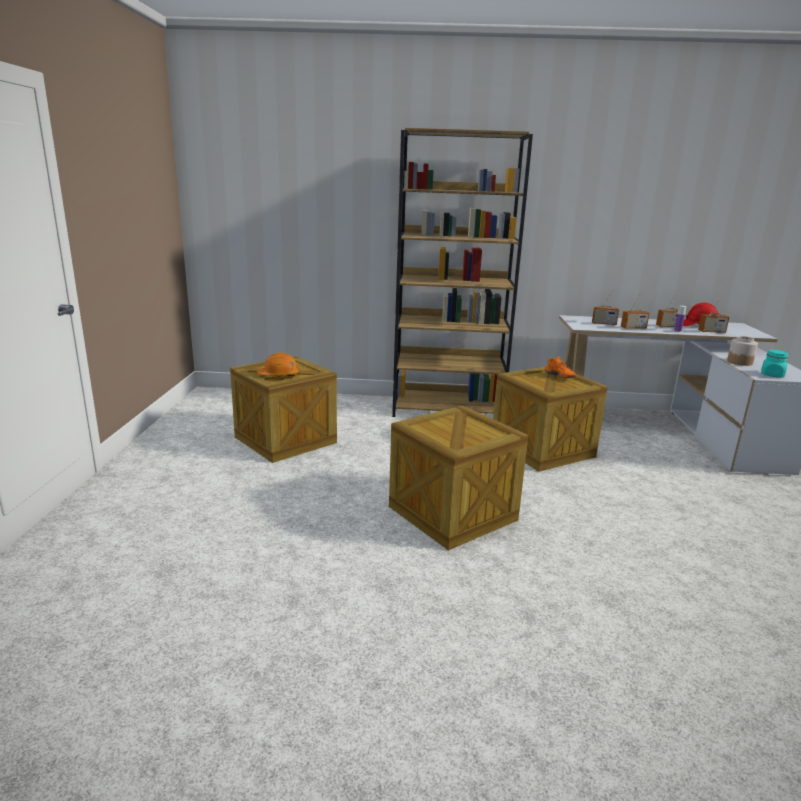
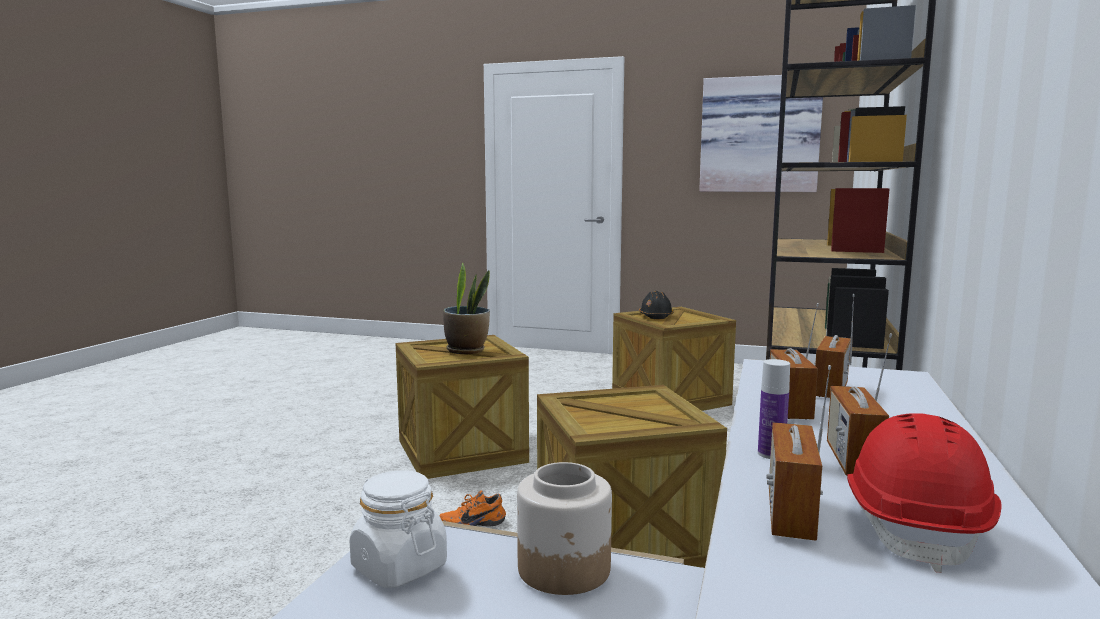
camera: 105 degrees right, 10 degrees down
orange hard hat [257,353,299,376] -> black hard hat [639,291,674,320]
orange shoe [545,356,576,378] -> orange shoe moved to [439,491,506,527]
turquoise jar [761,350,788,377] -> white jar [350,470,447,588]
none -> potted plant [443,263,490,354]
none -> picture [699,75,823,192]

